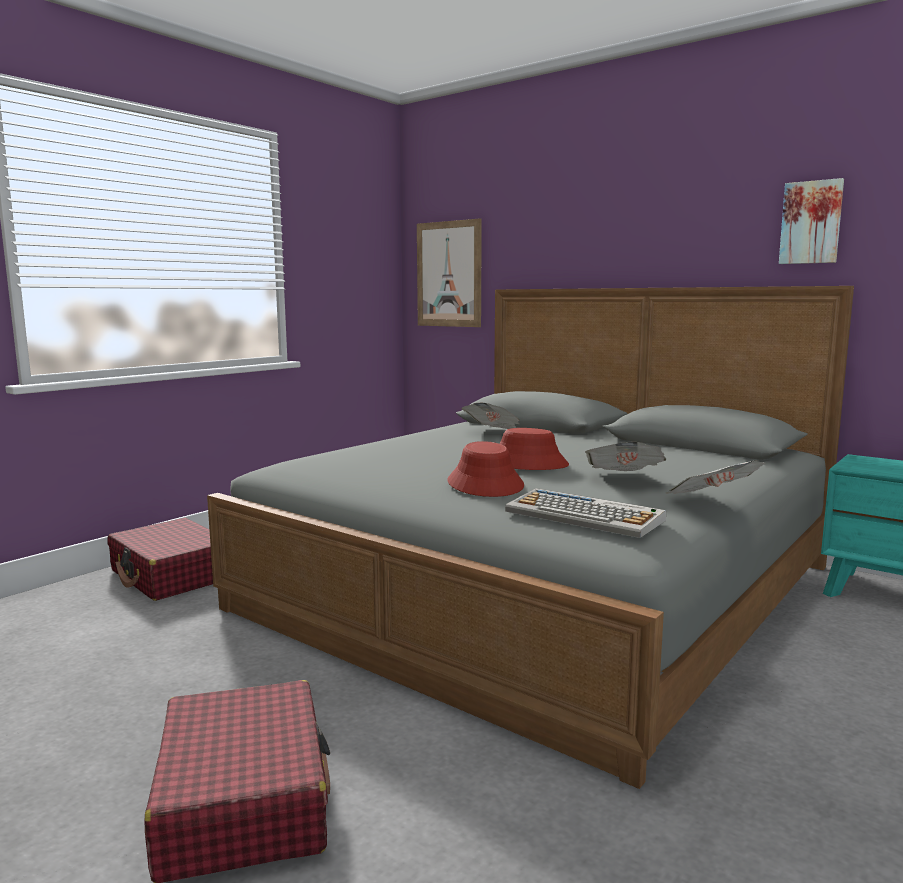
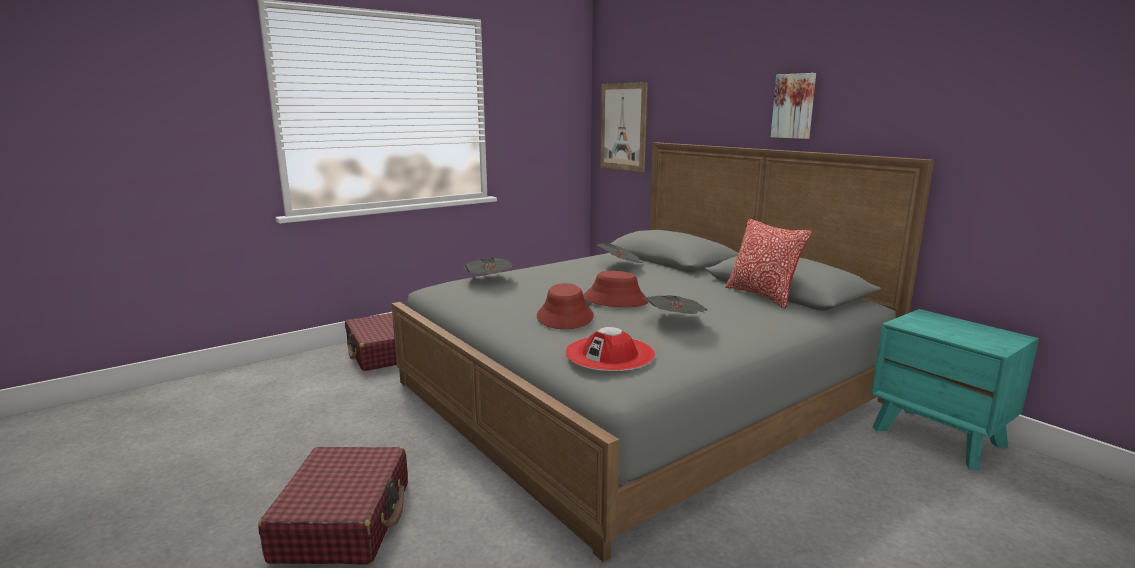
camera: 15 degrees right, 5 degrees up
keyboard [505,488,666,538] -> red hat [565,327,655,371]
newspaper [666,460,765,494] -> newspaper moved to [462,257,514,274]
picture [779,178,844,264] -> picture moved to [771,73,816,139]
none -> pillow [726,219,812,308]

